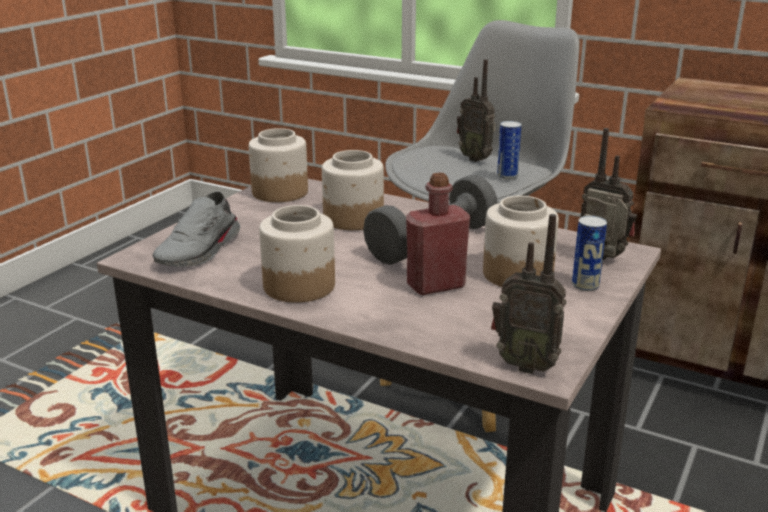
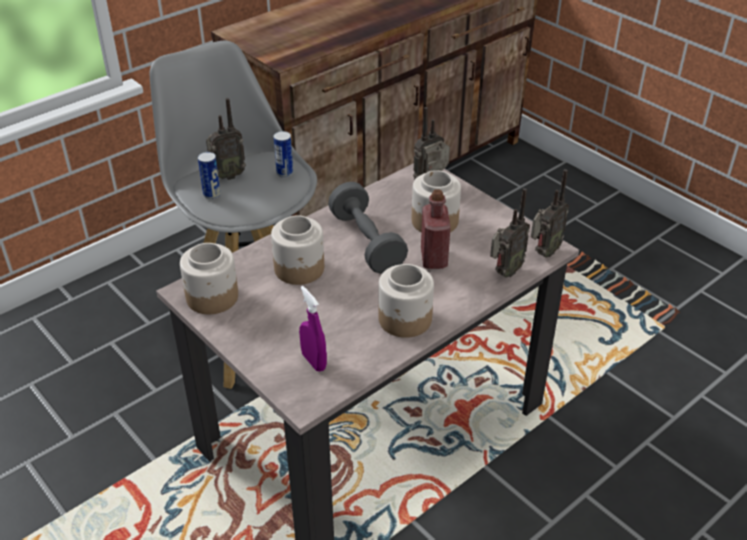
camera: 70 degrees left, 15 degrees up
grey shoe [153,191,240,267] -> purple spray bottle [299,286,327,372]
can [572,216,607,291] -> can moved to [198,152,221,199]
none -> radio [490,188,530,277]

